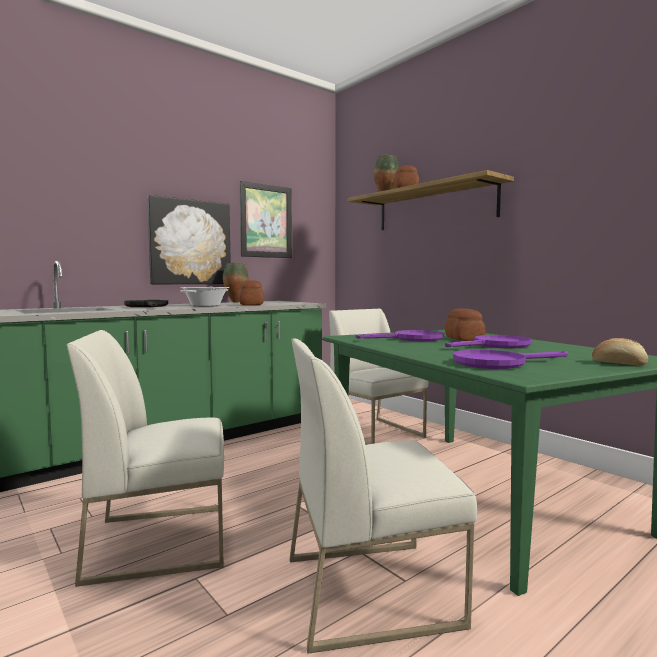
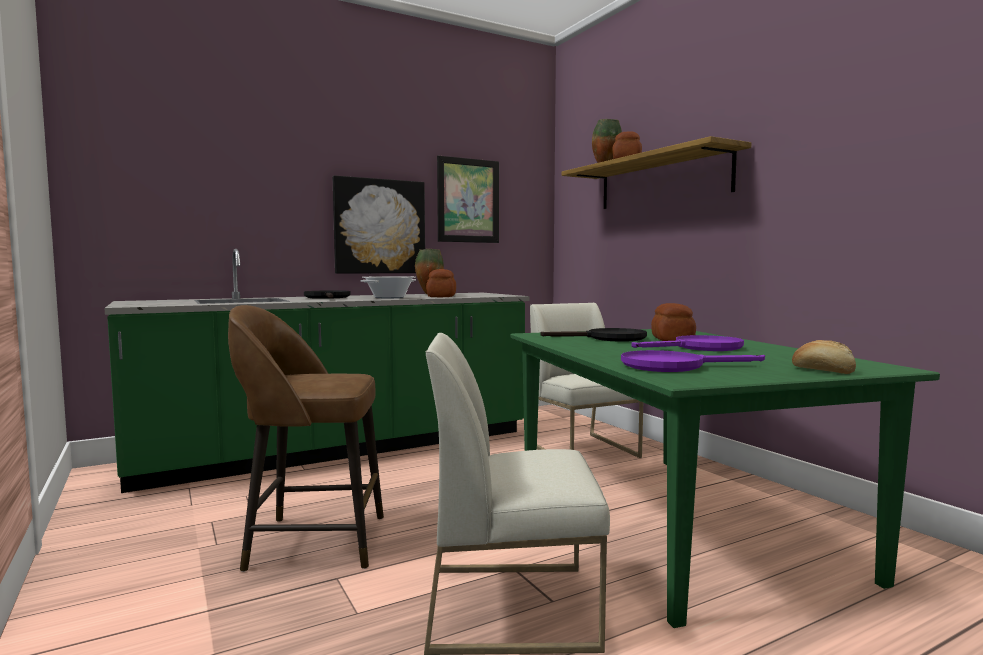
camera: 10 degrees right, 0 degrees up
white chair [66,330,224,587] -> brown stool [228,305,384,572]
purple frying pan [356,330,444,342] -> black frying pan [540,328,647,342]

